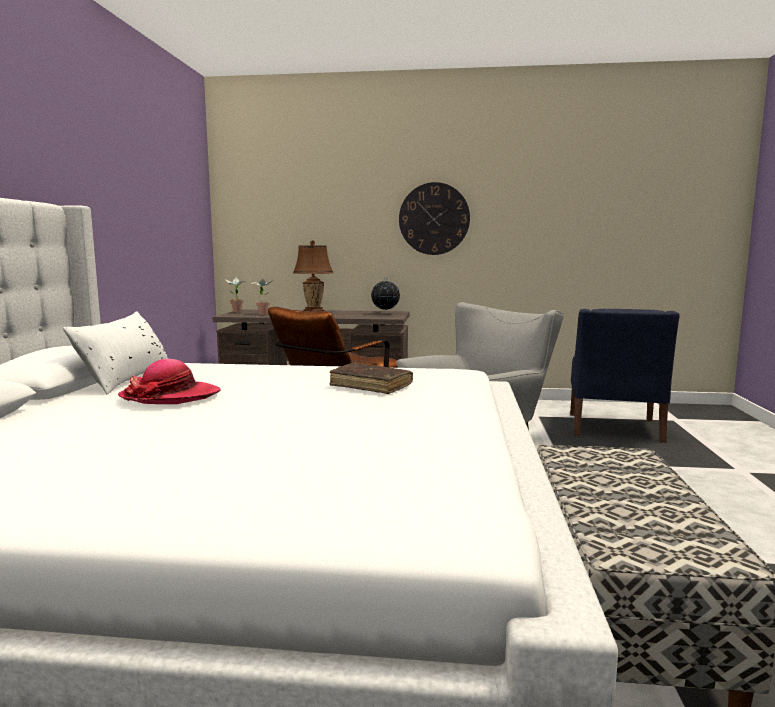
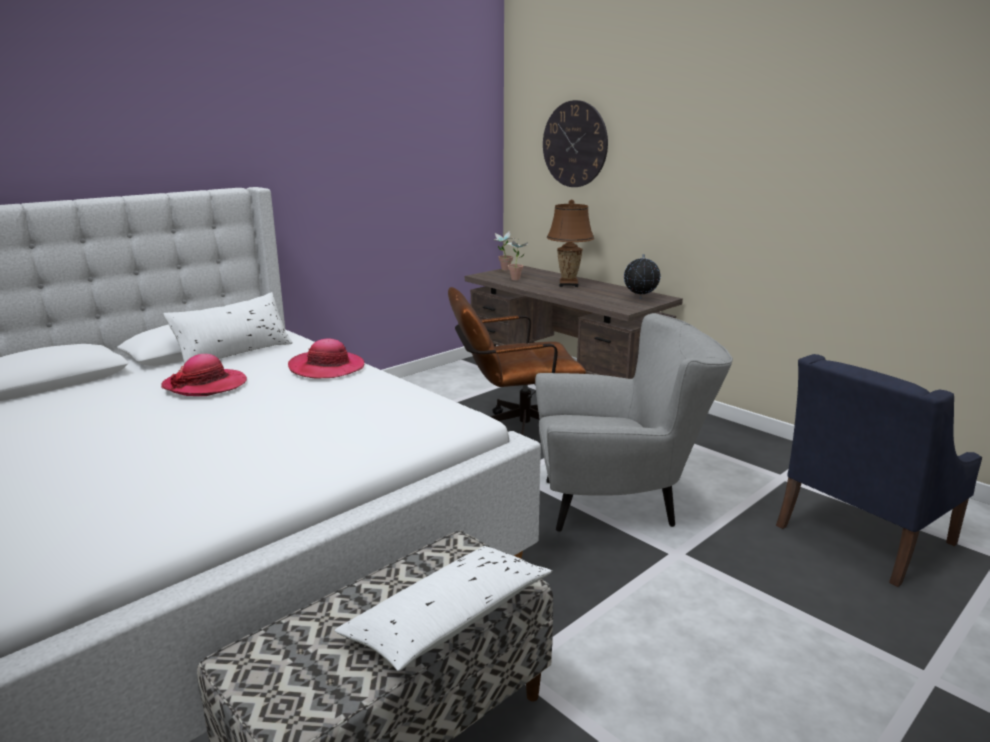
camera: 40 degrees right, 10 degrees up
brown book [329,362,413,394] -> none
wall clock [399,182,470,255] -> wall clock moved to [543,100,608,187]
none -> hat [288,338,364,378]
none -> white pillow [334,546,552,671]

